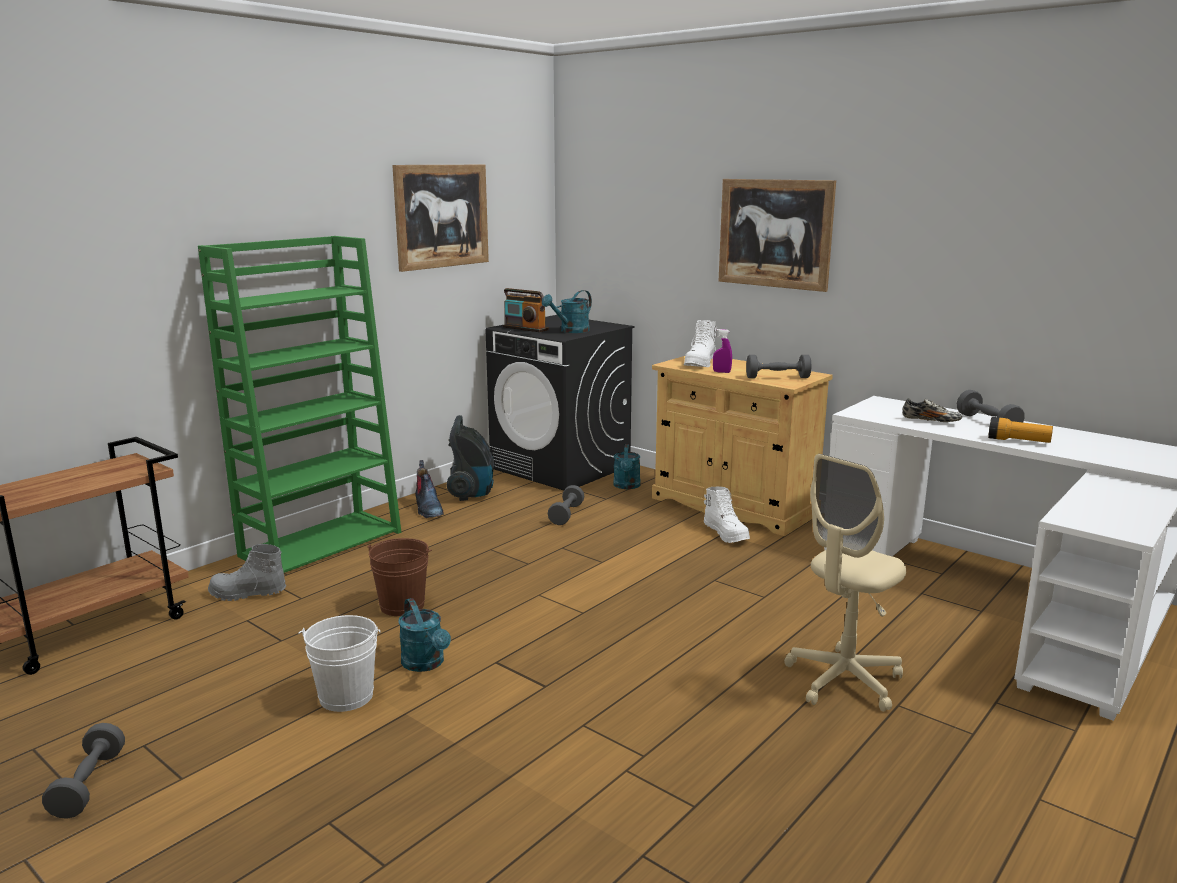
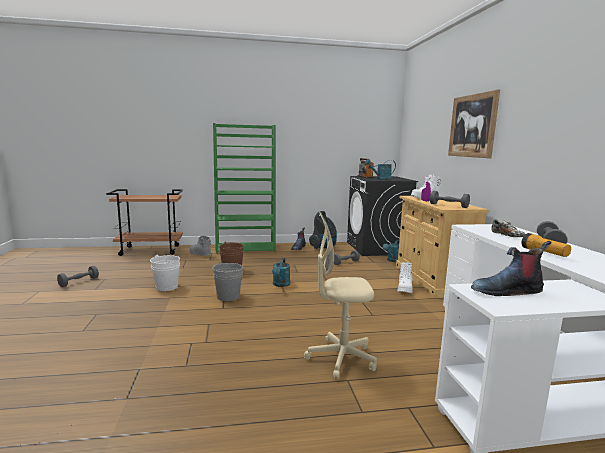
camera: 40 degrees right, 5 degrees down
picture [392,165,489,272] -> none
turquoise watering can [398,598,451,672] -> turquoise watering can moved to [272,258,290,287]
none -> grey bucket [212,262,243,301]
none -> boot [471,241,551,296]

